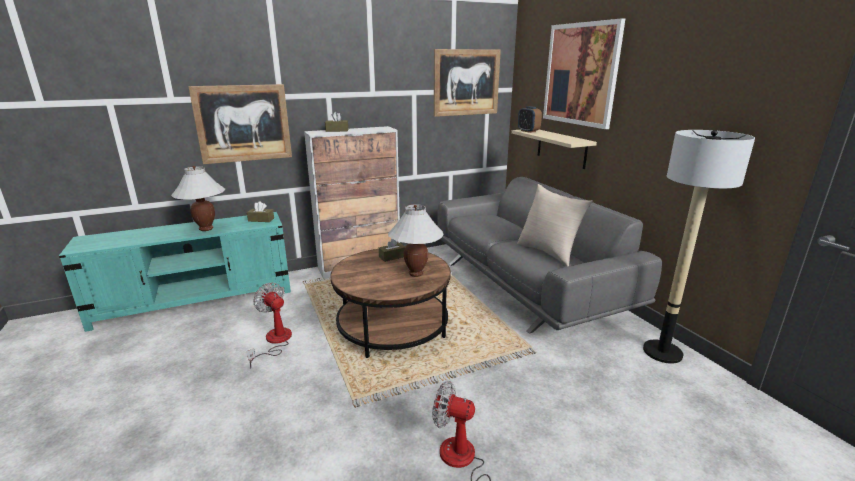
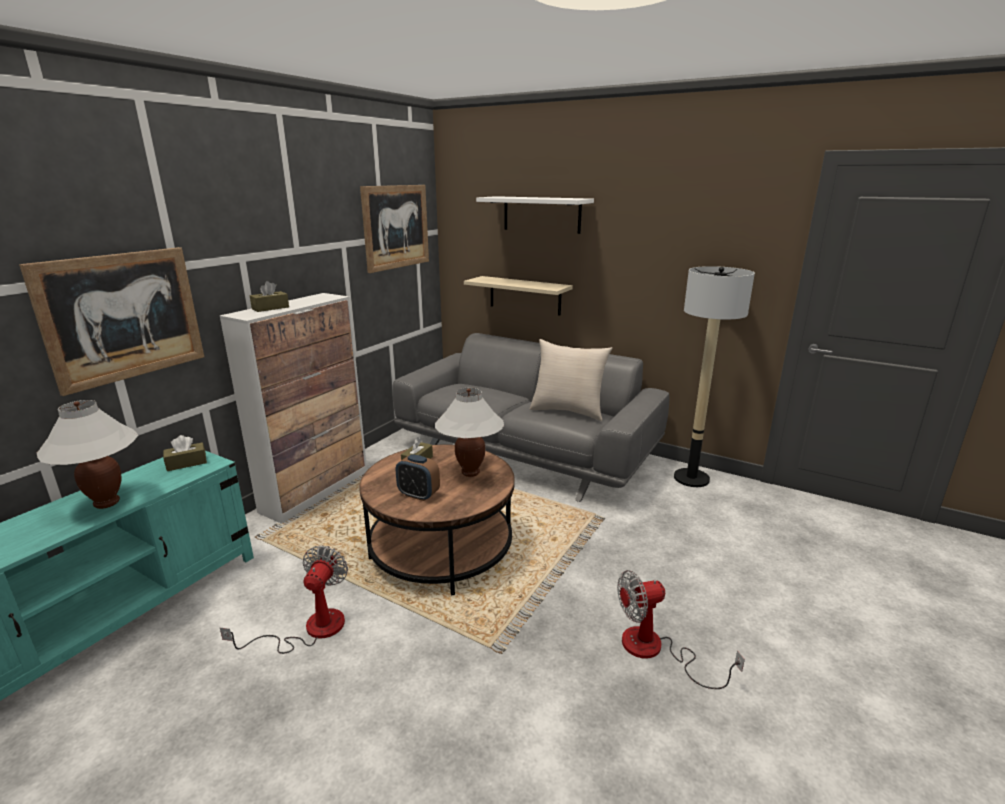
camera: 35 degrees left, 0 degrees up
fan [247,283,292,368] -> fan turned 90 degrees clockwise [220,545,348,654]
alarm clock [518,106,542,133] -> alarm clock moved to [396,454,440,501]
picture [543,18,625,129] -> white shelf [476,196,594,234]

